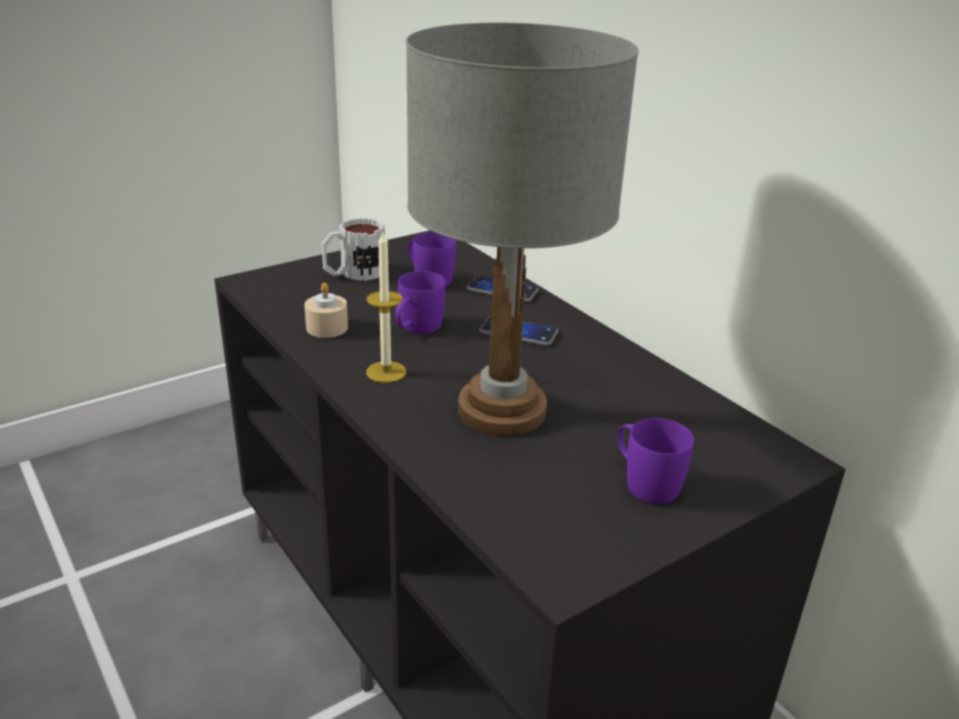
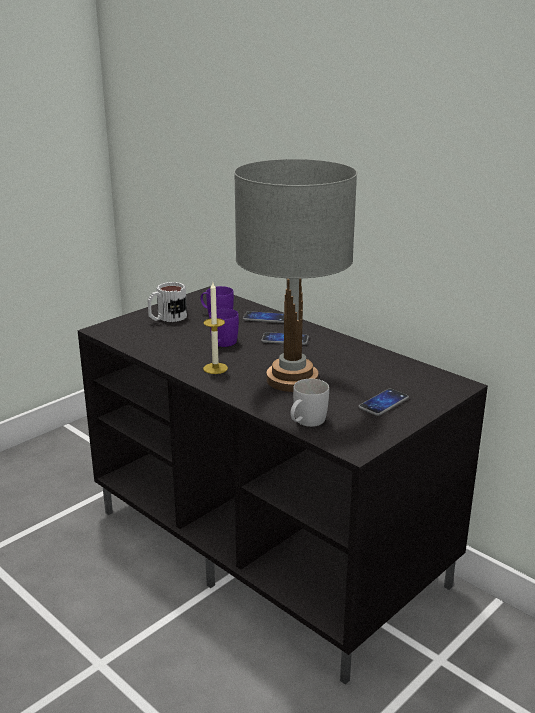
camera: 10 degrees left, 5 degrees down
beige candle [304,283,348,338] -> none
purple mug [617,418,694,504] -> phone [358,389,409,416]
none -> white mug [290,379,329,427]

